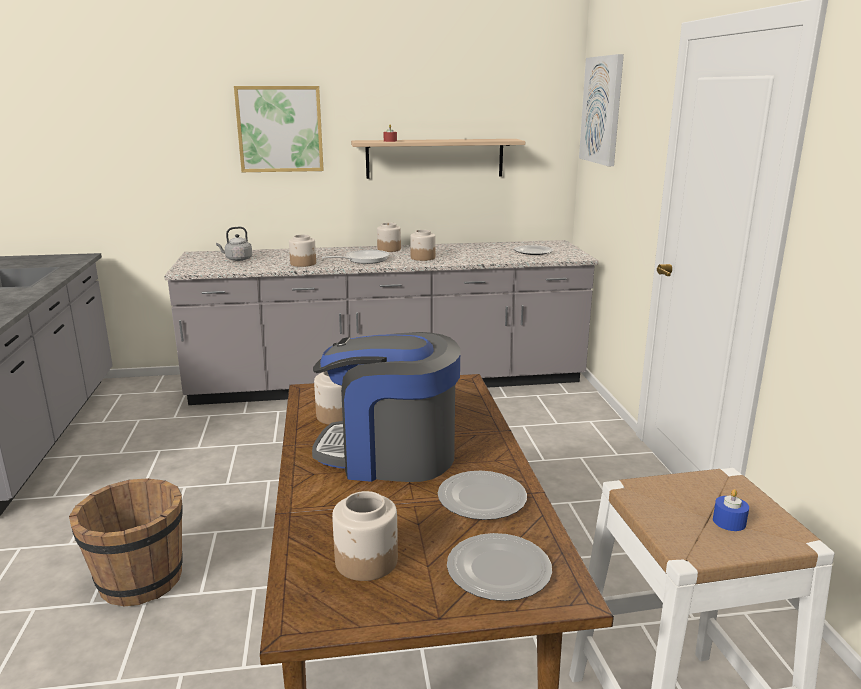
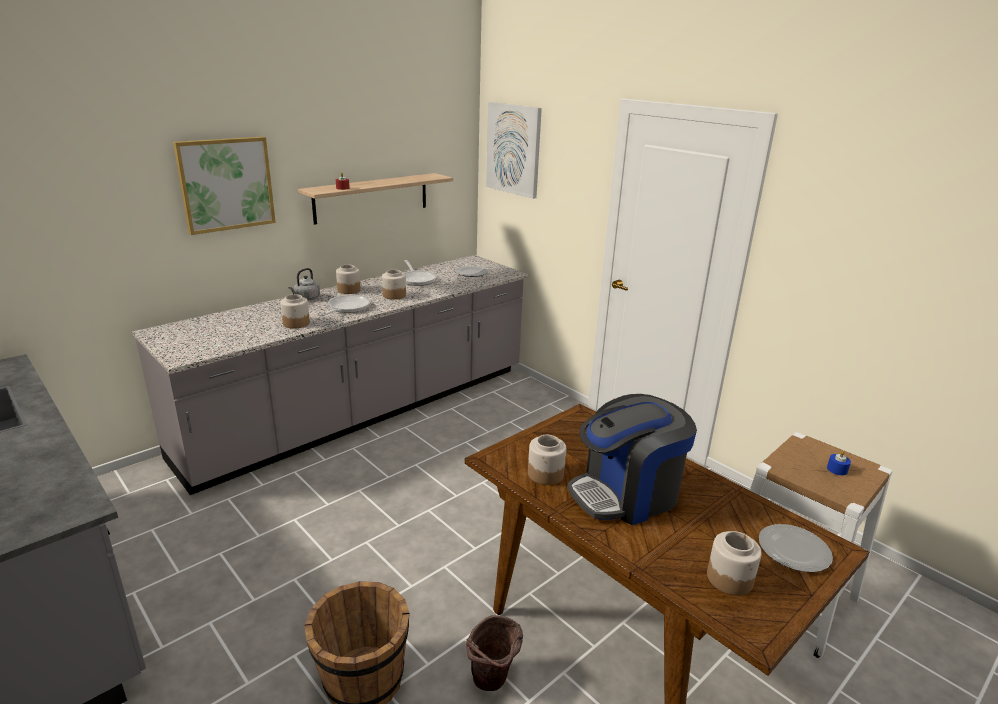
camera: 35 degrees left, 5 degrees up
grey kettle [216,227,252,261] -> grey kettle moved to [288,268,320,301]
plate [438,471,527,520] -> none
none -> frying pan [404,260,437,286]
none -> brown bucket [466,615,523,691]

